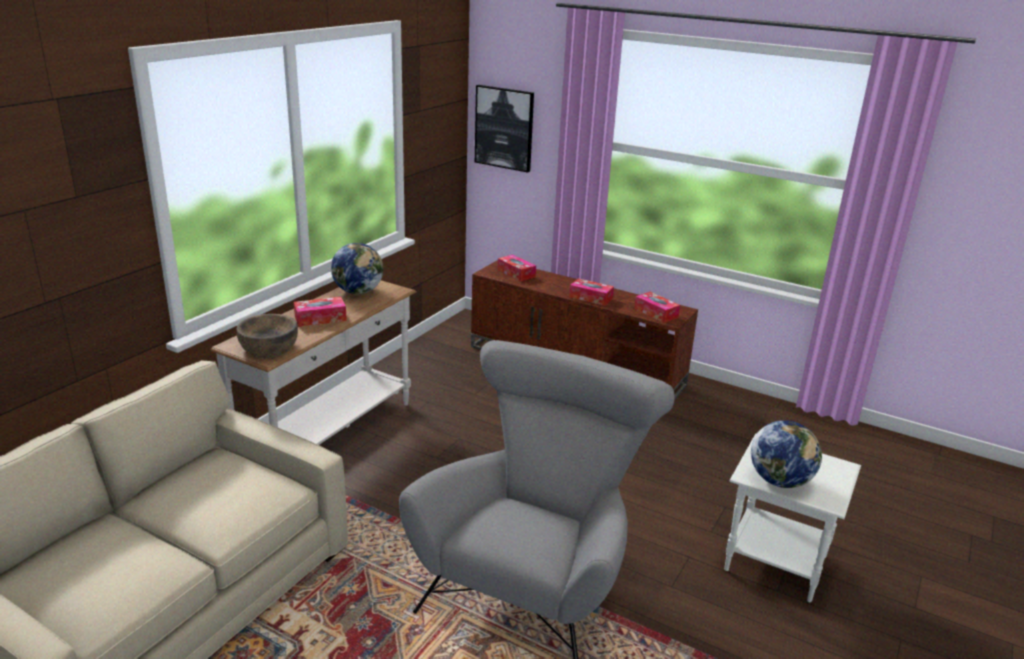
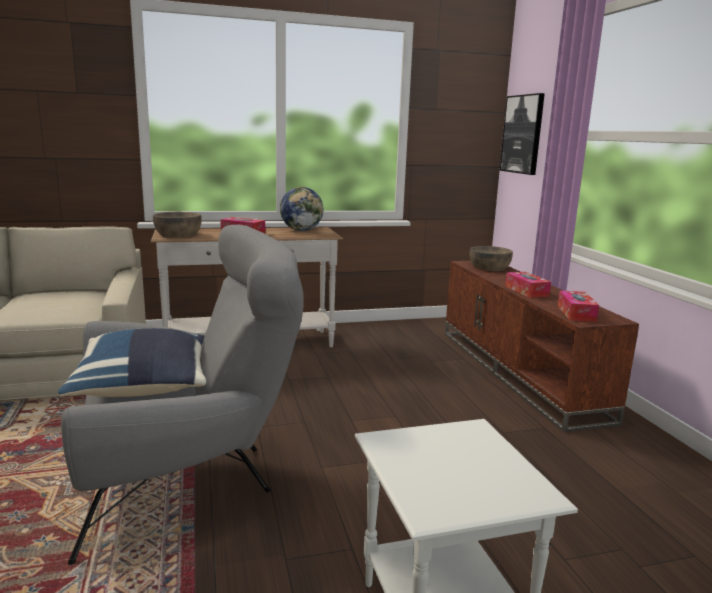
camera: 45 degrees right, 10 degrees down
tissue box [497,255,536,281] -> brown bowl [470,246,513,271]
globe [751,420,822,488] -> none
none -> blue pillow [58,328,206,397]

